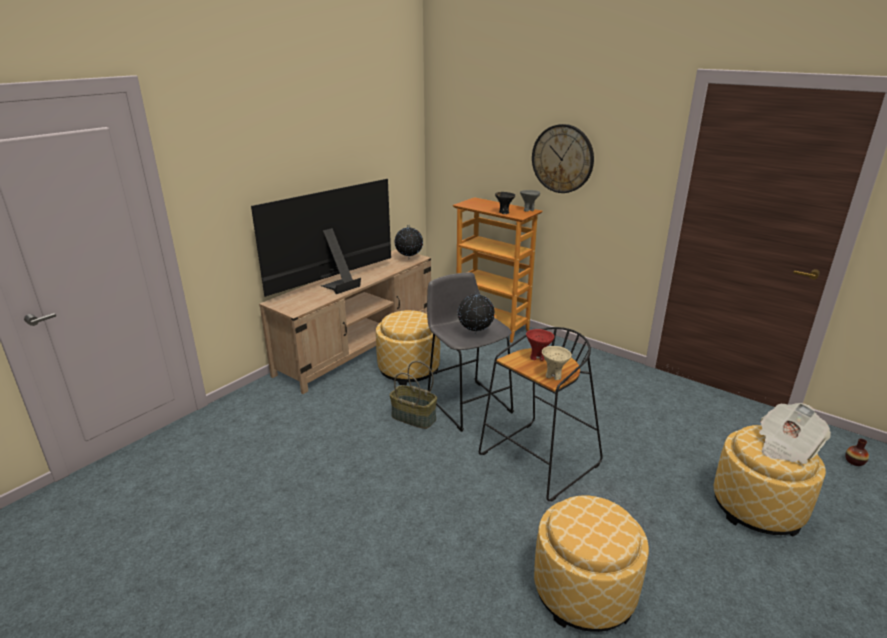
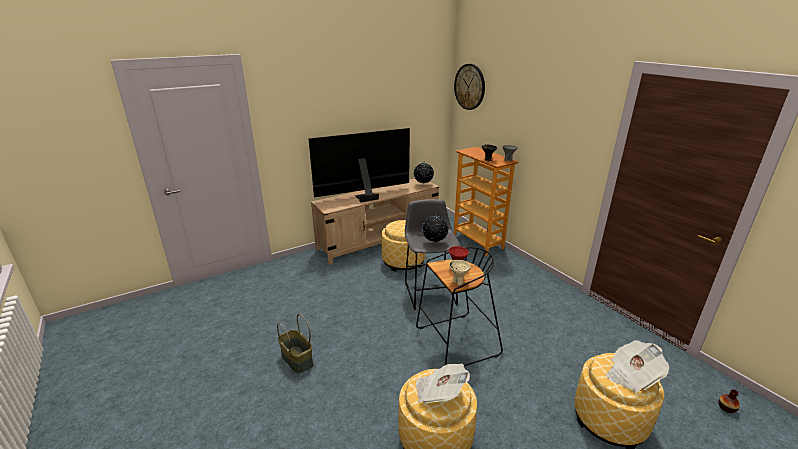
camera: 20 degrees right, 0 degrees up
basket [389,361,437,429] -> basket moved to [277,314,313,373]
wall clock [532,124,594,193] -> wall clock moved to [454,64,485,110]
none -> newspaper [416,364,470,403]

